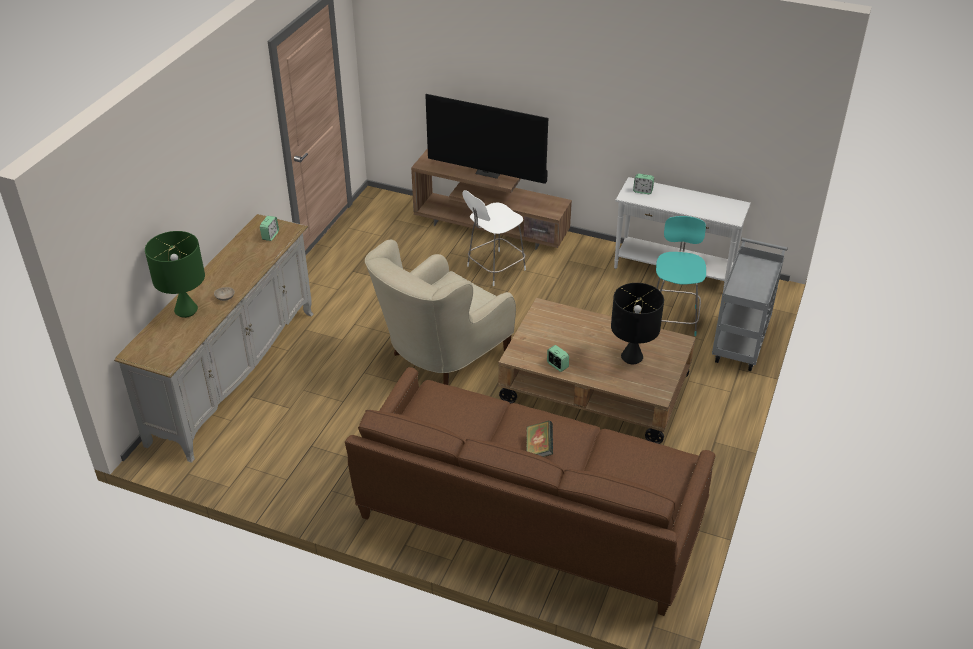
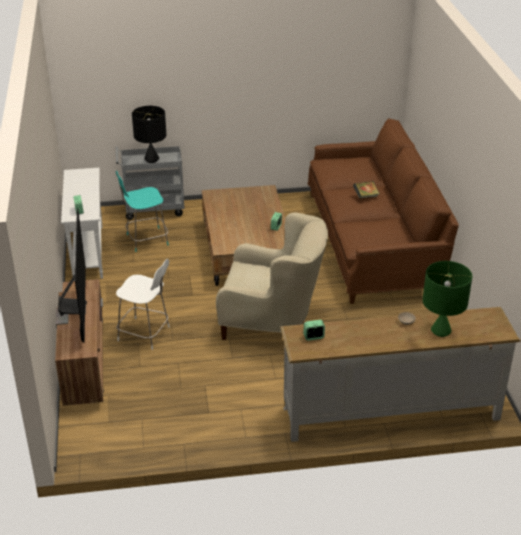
camera: 120 degrees left, 5 degrees down
black table lamp [611,283,664,365] -> black table lamp moved to [132,106,166,163]

